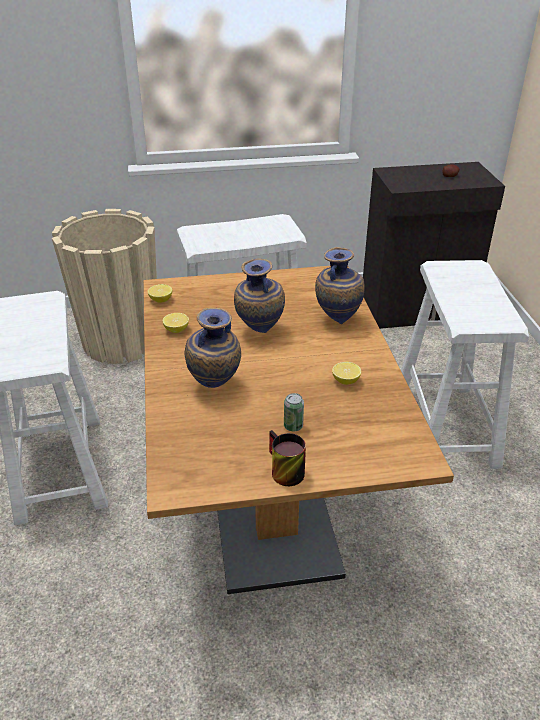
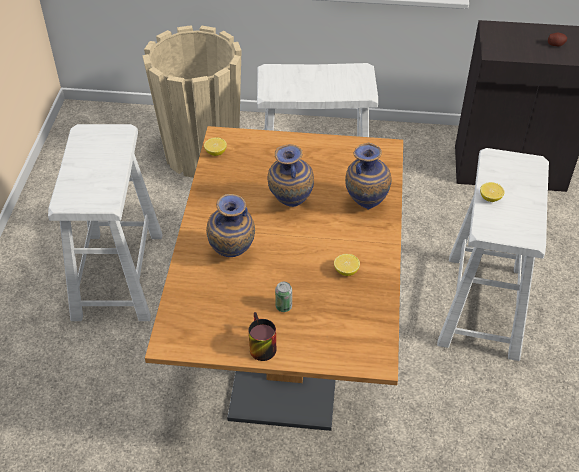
camera: 15 degrees right, 10 degrees up
lemon [162,313,189,333] -> lemon moved to [480,182,505,202]

